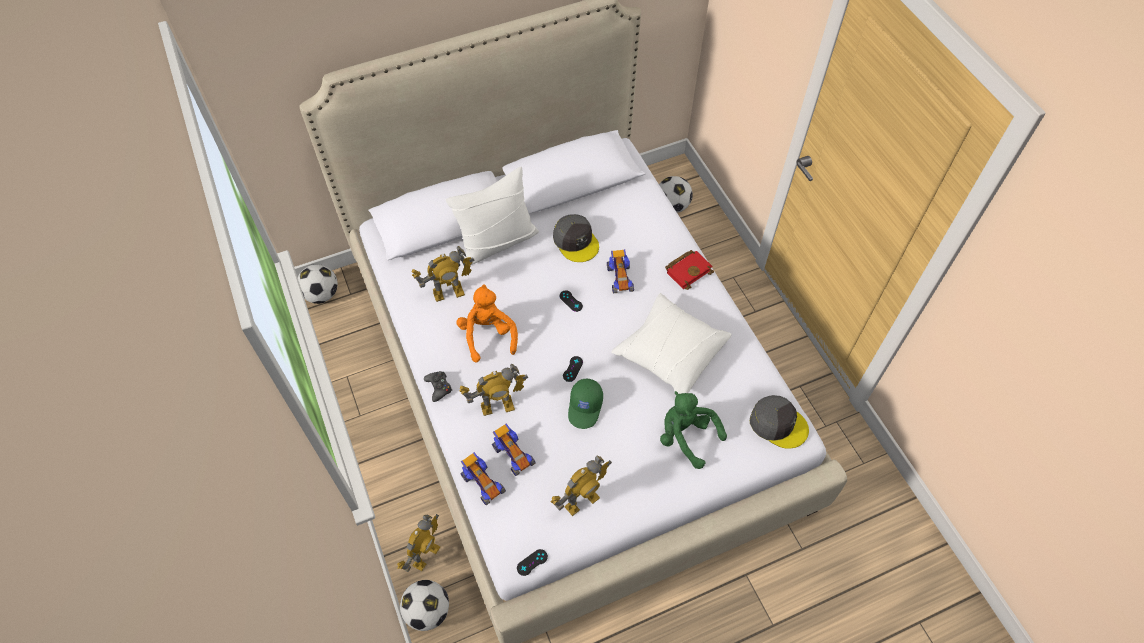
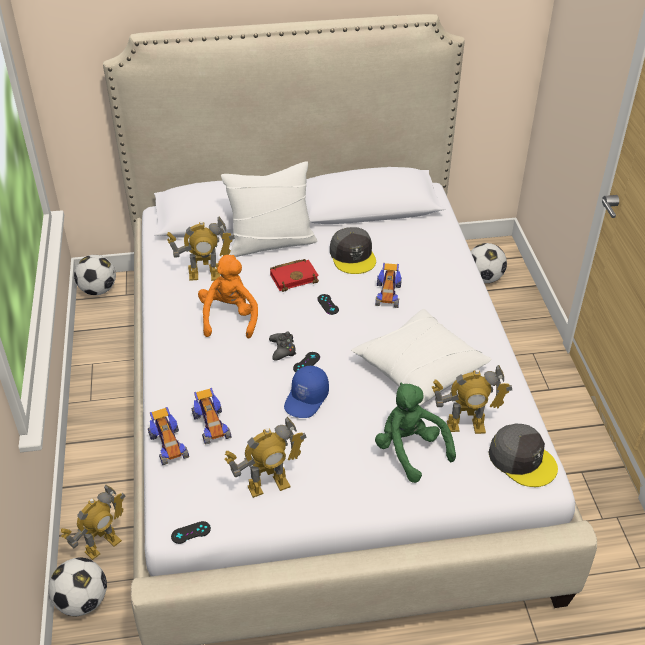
camera: 15 degrees right, 15 degrees down
black game controller [424,371,452,402] -> black game controller moved to [269,331,296,361]
toy robot [459,364,528,416] -> toy robot moved to [432,365,512,434]
green cap [568,379,603,429] -> blue cap [284,365,329,418]
red book [665,250,714,290] -> red book moved to [270,259,319,292]

